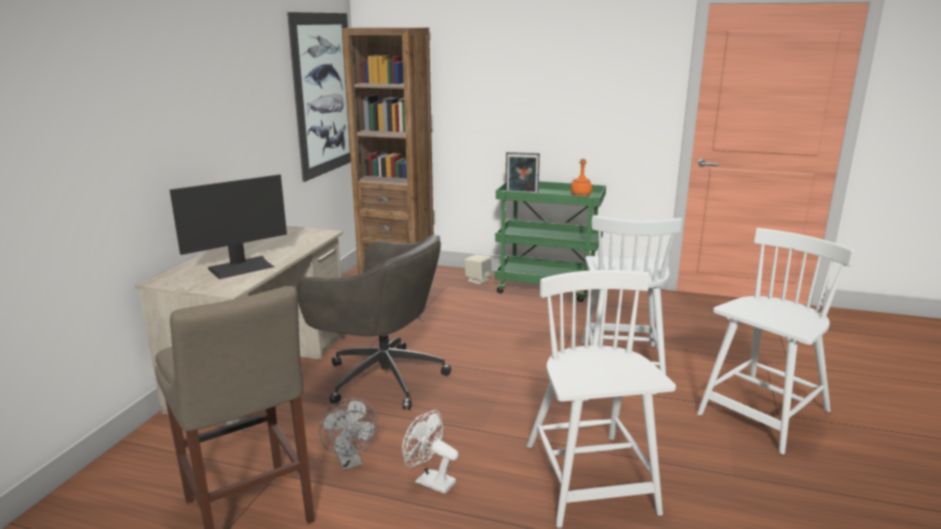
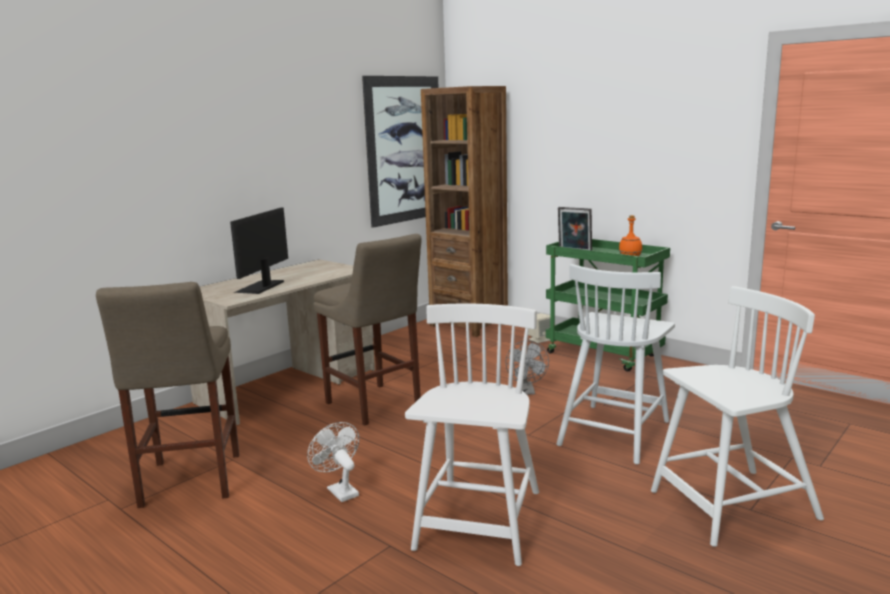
camera: 25 degrees right, 5 degrees down
monitor [170,174,287,279] -> monitor turned 120 degrees clockwise [230,207,288,294]
grey office chair [296,235,451,410] -> beige stool [313,234,422,425]
grey fan [319,398,378,470] -> grey fan moved to [505,340,549,395]

